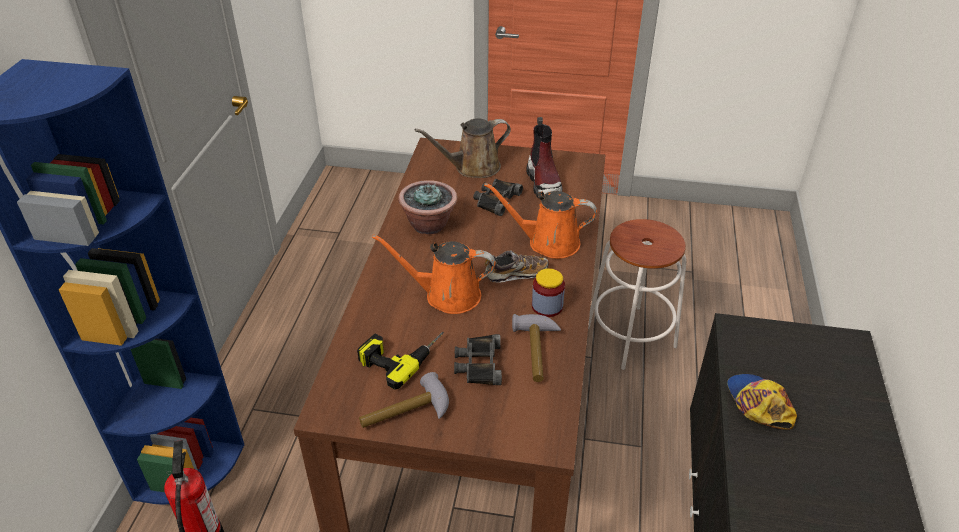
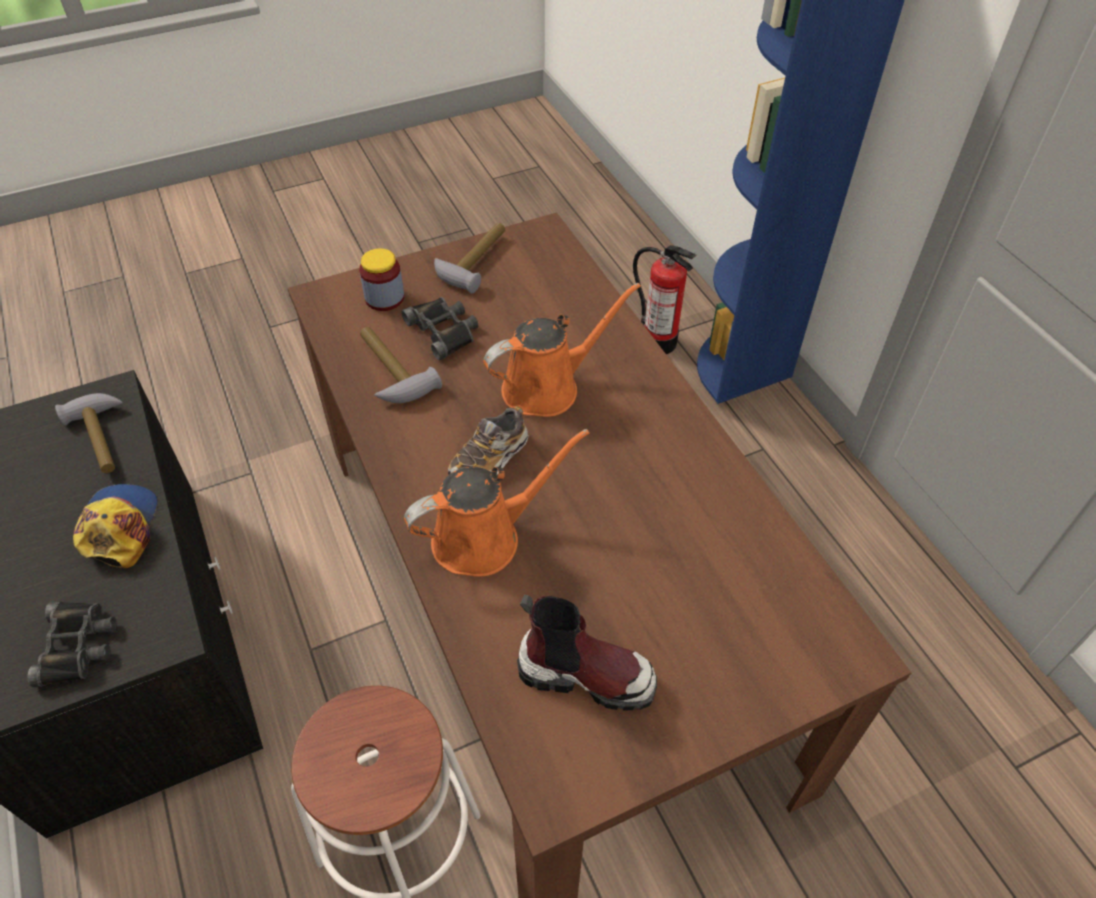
camera: 145 degrees right, 10 degrees up
power drill [357,332,444,389] -> none
potted plant [398,180,457,234] -> none
brown watering can [415,118,511,178] -> none
black binoculars [473,179,523,216] -> black binoculars moved to [28,601,117,687]
boot [526,117,562,197] -> boot turned 150 degrees clockwise [517,595,657,711]
jar [532,268,565,317] -> jar moved to [359,248,404,311]
cap [727,374,797,430] -> cap turned 135 degrees counterclockwise [73,484,158,568]
none -> hammer [55,393,123,473]

